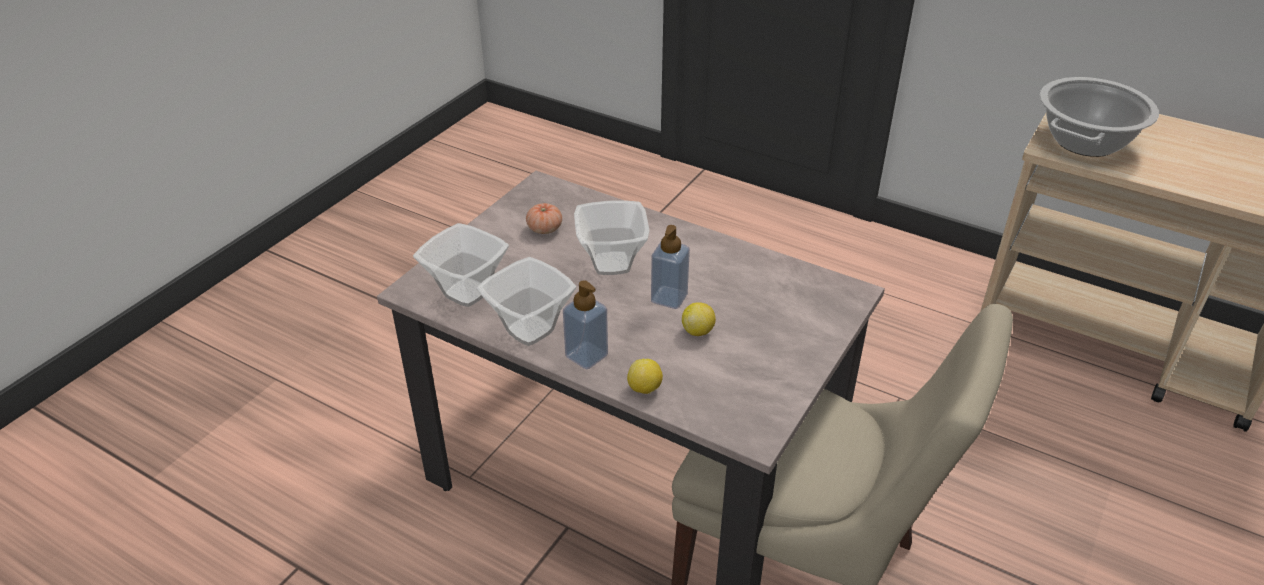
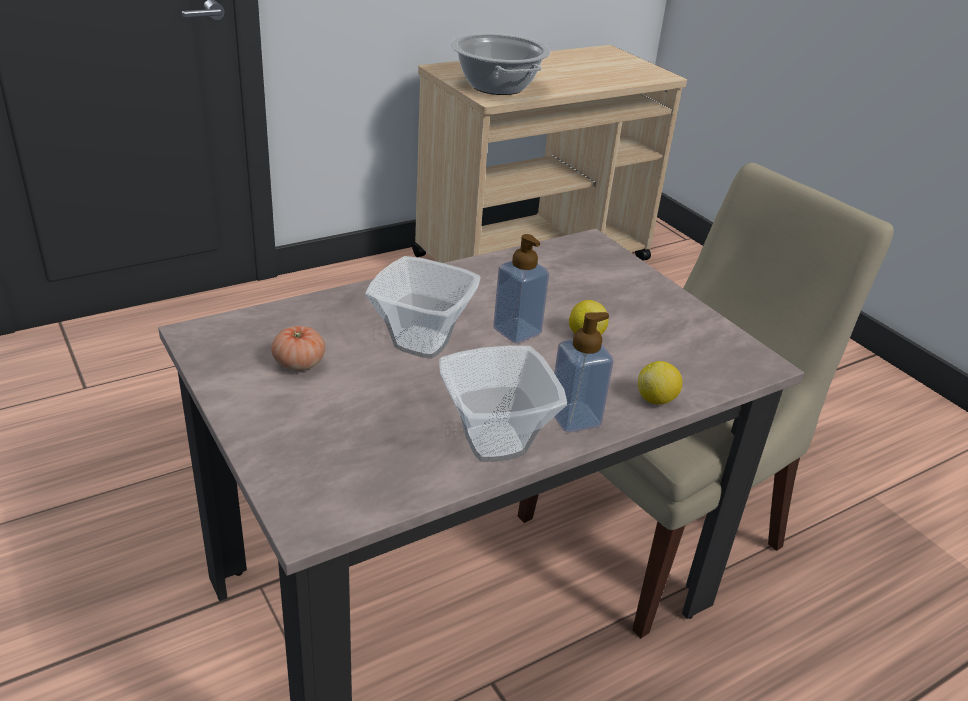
camera: 65 degrees left, 5 degrees down
bowl [413,223,509,307] -> none

